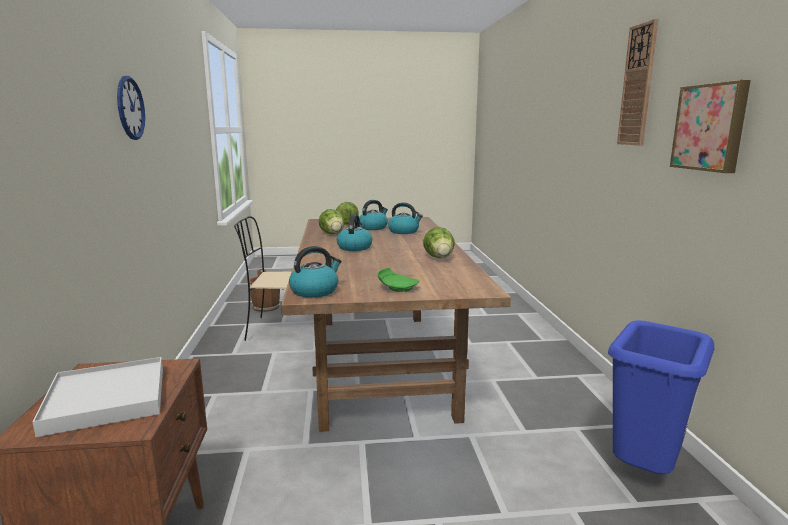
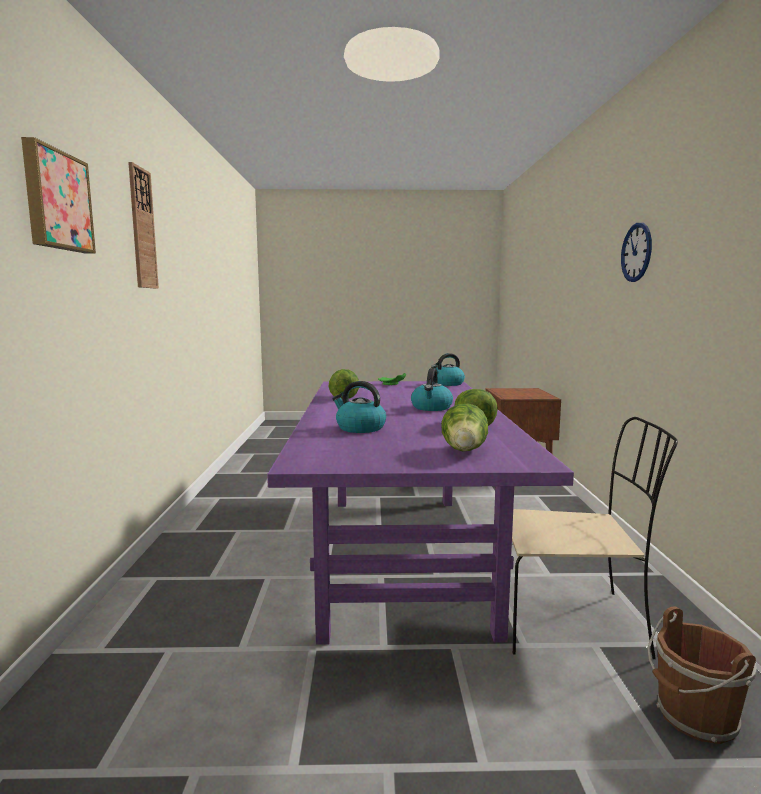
camera: 175 degrees left, 5 degrees down
white tray [32,357,163,437] -> none
brown dining table [281,217,511,432] -> purple dining table [267,381,574,645]
kettle [359,200,388,230] -> none
blue trash can [608,320,714,474] -> none
picture [670,80,751,173] -> picture moved to [21,137,96,253]

